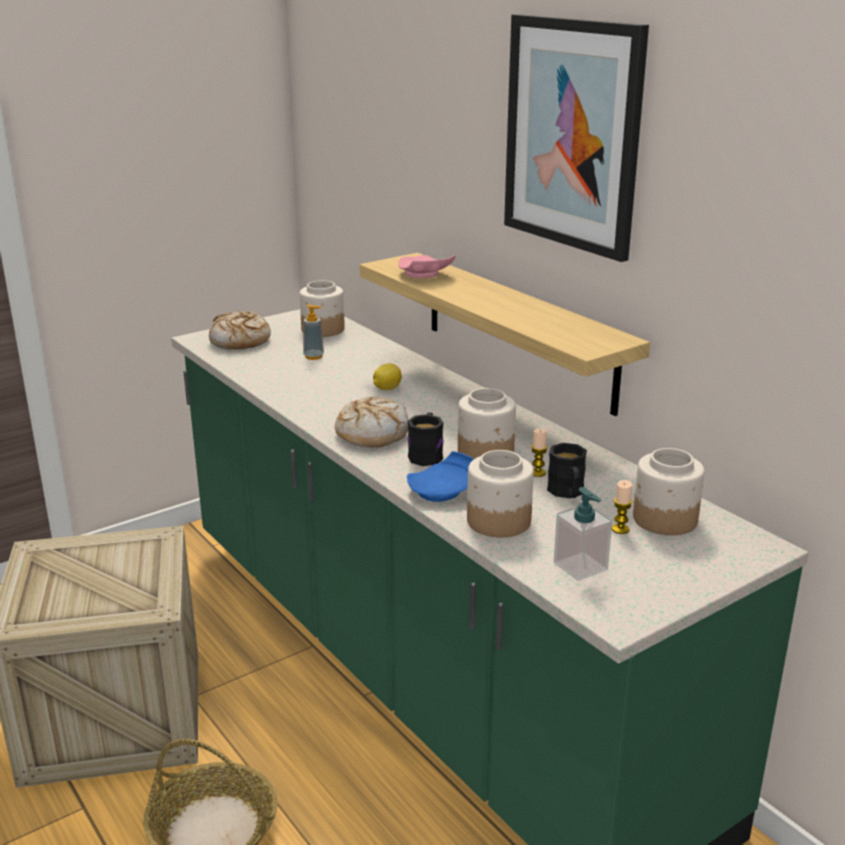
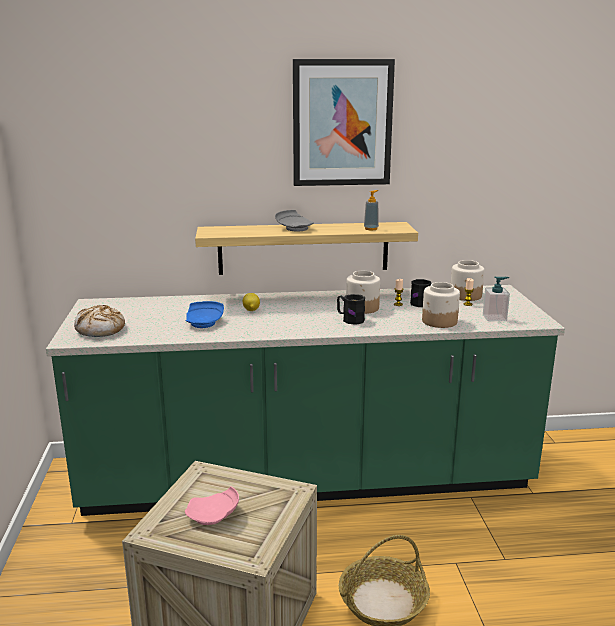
camera: 60 degrees left, 5 degrees down
jar [300,280,345,337] -> none
soap dispenser [303,305,324,360] -> soap dispenser moved to [364,190,379,230]
bread [335,397,408,447] -> none
pink plate [398,255,456,278] -> pink plate moved to [185,486,239,525]
blue plate [407,451,474,502] -> blue plate moved to [185,301,224,328]
none -> grey plate [275,210,314,231]

